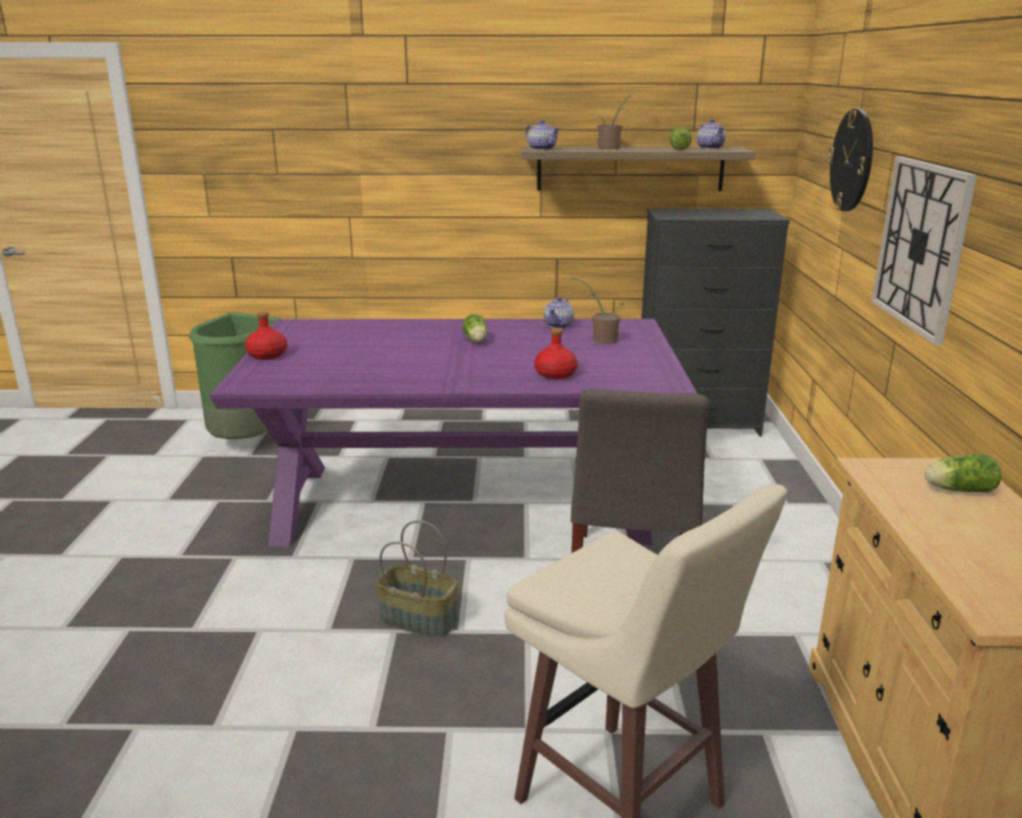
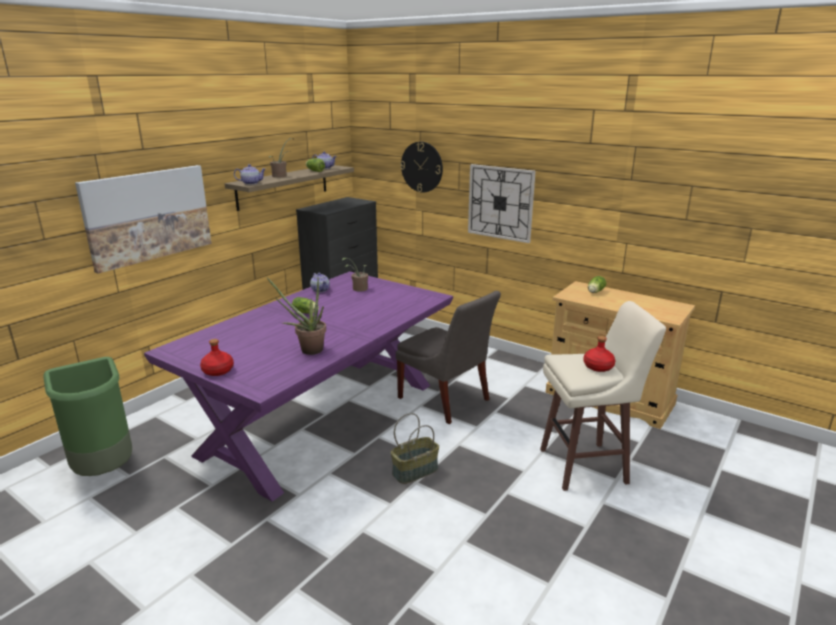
camera: 55 degrees left, 0 degrees up
red bottle [534,328,578,379] -> red bottle moved to [583,336,615,372]
none -> picture [75,165,212,274]
none -> potted plant [266,277,326,355]

